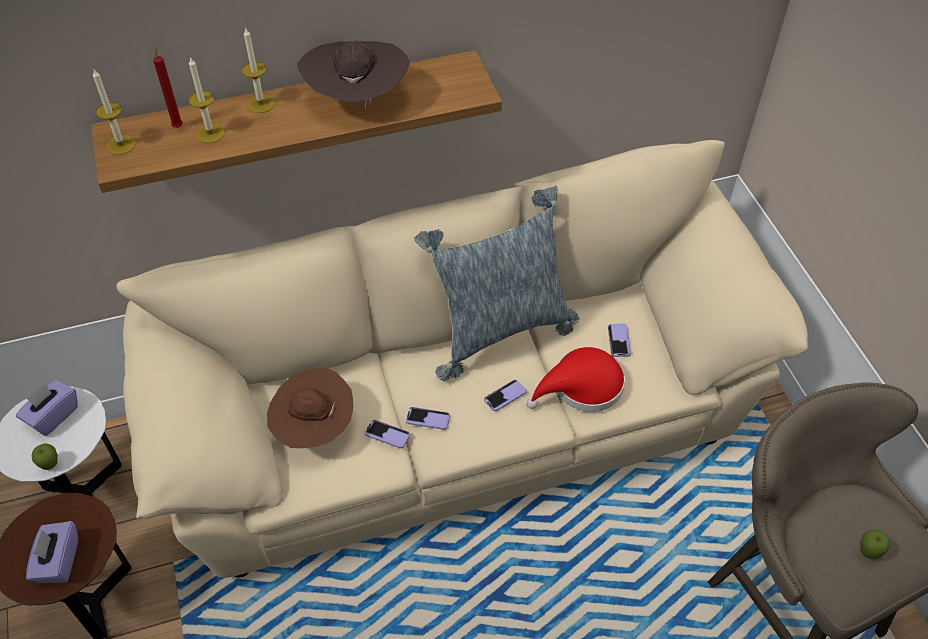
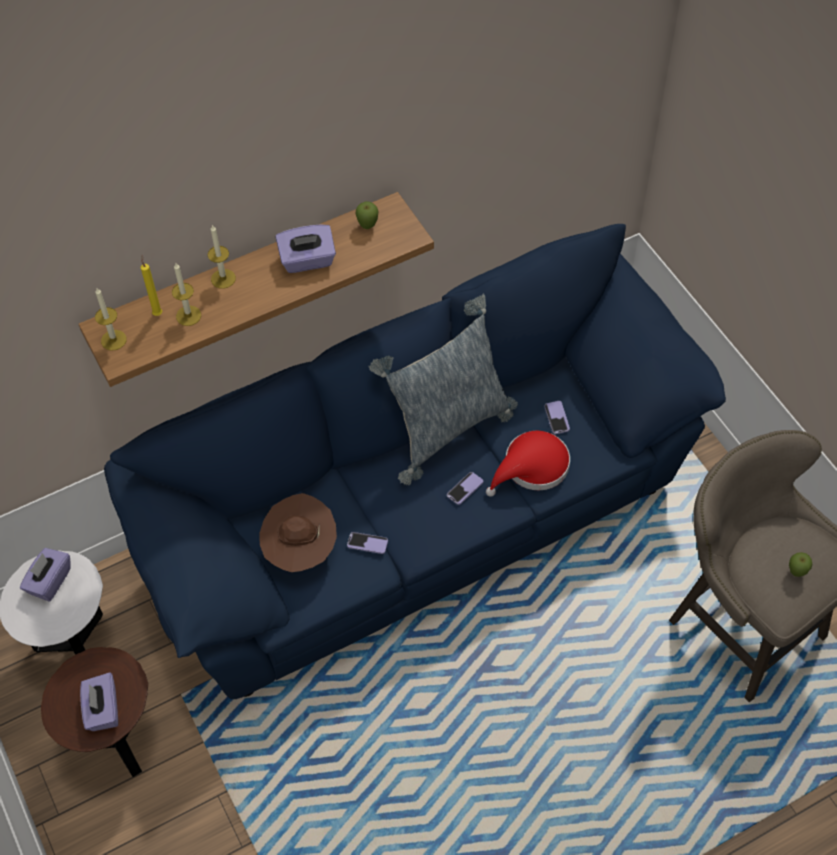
camera: 10 degrees left, 5 degrees up
apple [32,443,58,470] -> apple moved to [356,201,378,229]
beige sofa [116,140,808,578] -> blue sofa [104,224,726,699]
red candle [153,45,183,128] -> yellow candle [141,255,162,316]
brown hat [297,41,410,110] -> purple tissue box [276,225,336,273]
phone [406,407,450,430] -> none

